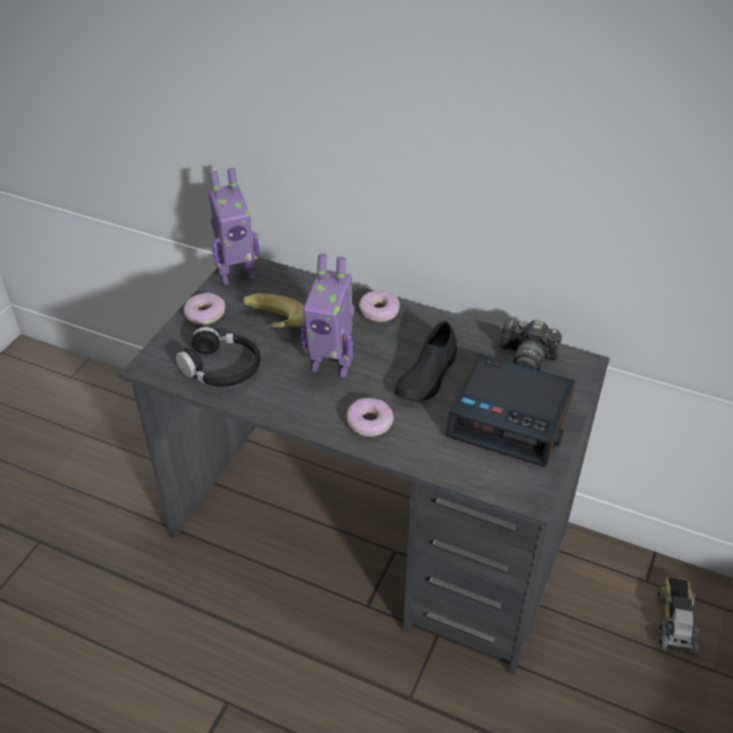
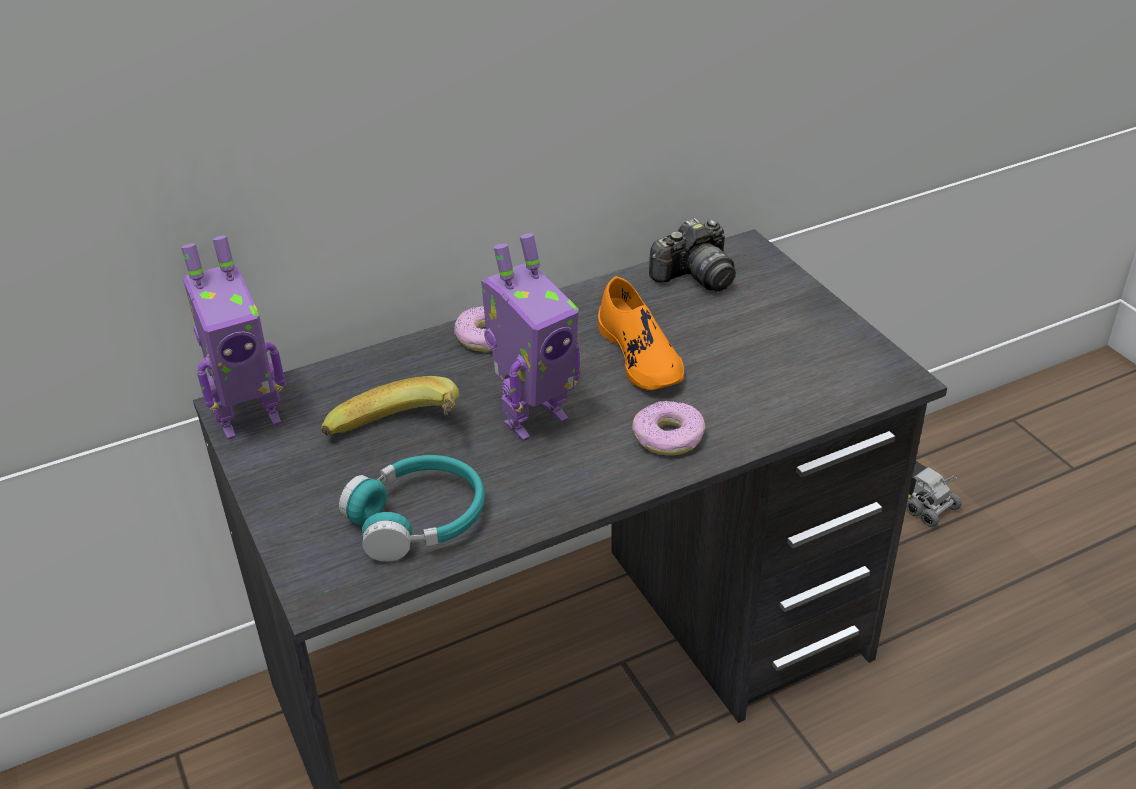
camera: 50 degrees left, 5 degrees down
black headphones [176,327,260,387] -> turquoise headphones [339,455,485,562]
donut [183,293,225,325] -> none
toy robot [208,168,260,285] -> toy robot turned 45 degrees clockwise [181,236,285,440]
black shoe [394,321,457,402] -> orange shoe [598,276,684,390]
alarm clock [445,353,576,467] -> none

